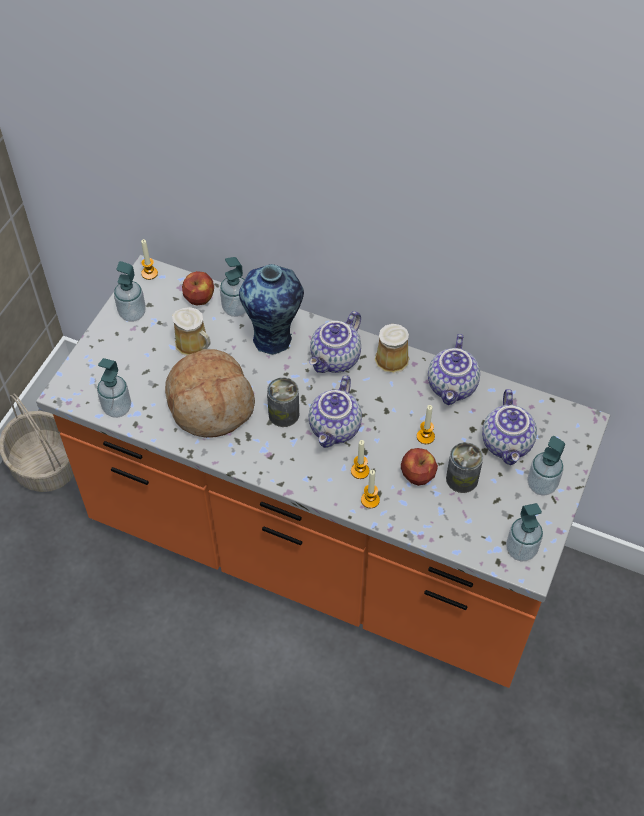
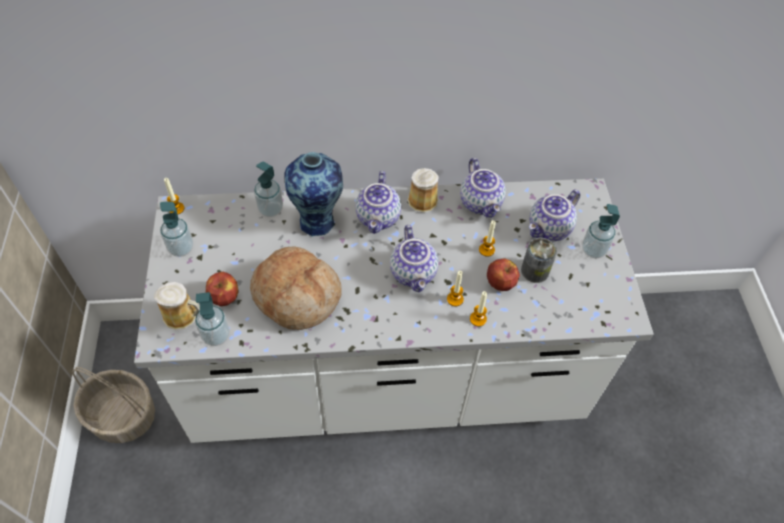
camera: 30 degrees left, 0 degrees up
orange counter [36,255,610,688] -> white counter [134,178,654,443]
mug [172,307,211,356] -> mug moved to [154,282,200,330]
apple [182,271,214,306] -> apple moved to [206,272,239,306]
can [267,377,299,427] -> none
teapot [482,389,537,465] -> teapot turned 75 degrees clockwise [529,189,580,241]
soap dispenser [506,503,543,561] -> none

